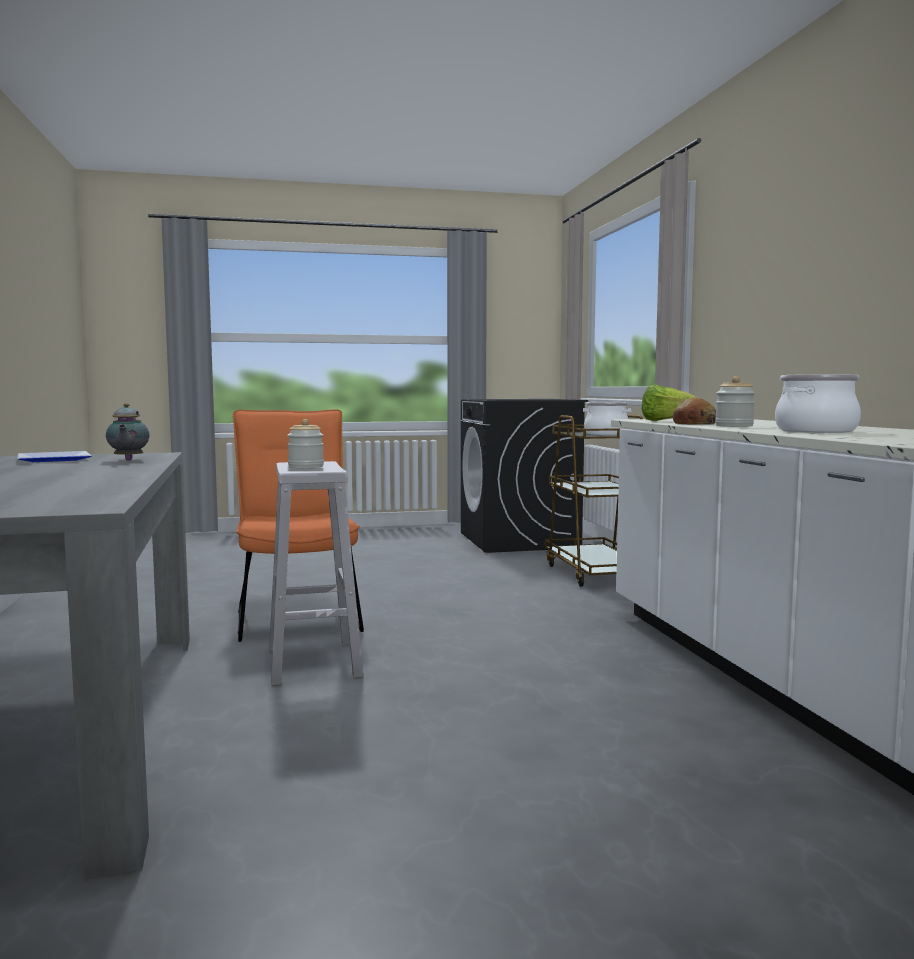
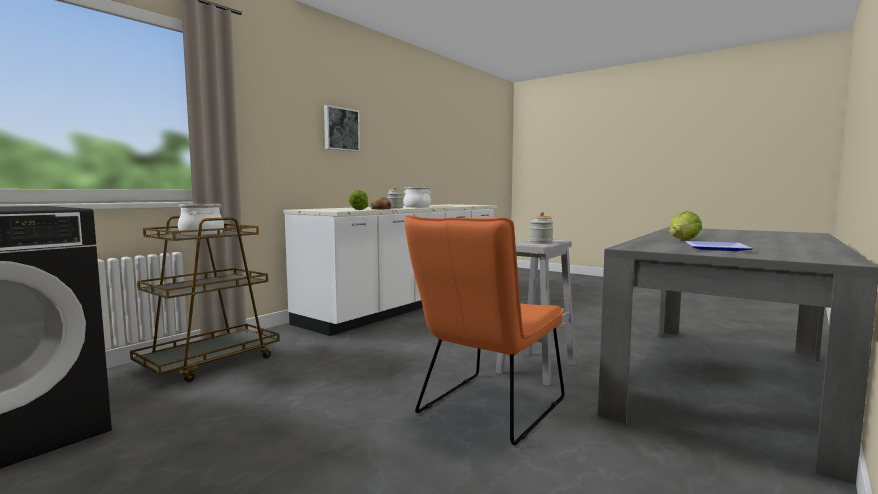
camera: 130 degrees left, 0 degrees up
teapot [106,403,149,460] -> none
none -> picture [324,105,360,152]
none -> lettuce [669,211,702,240]

